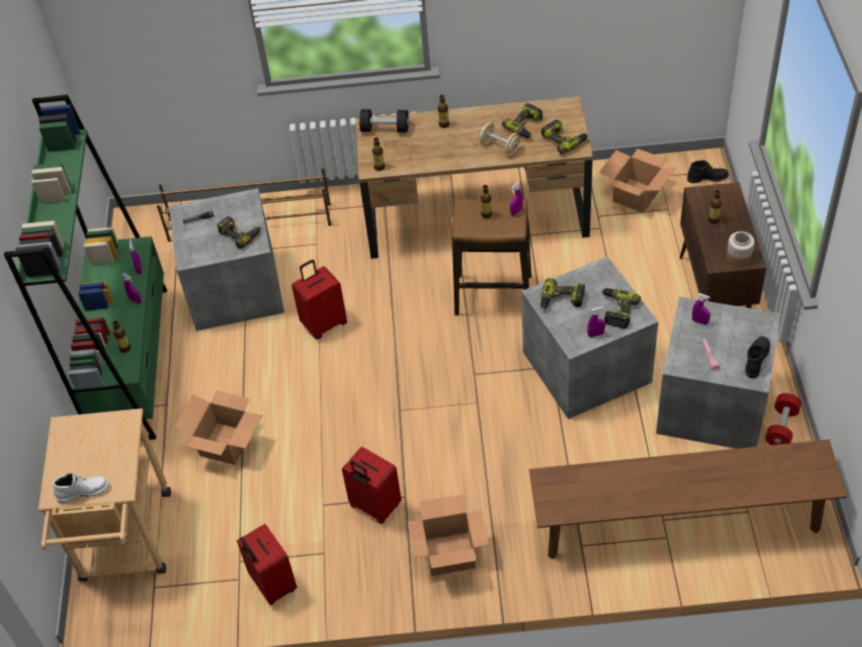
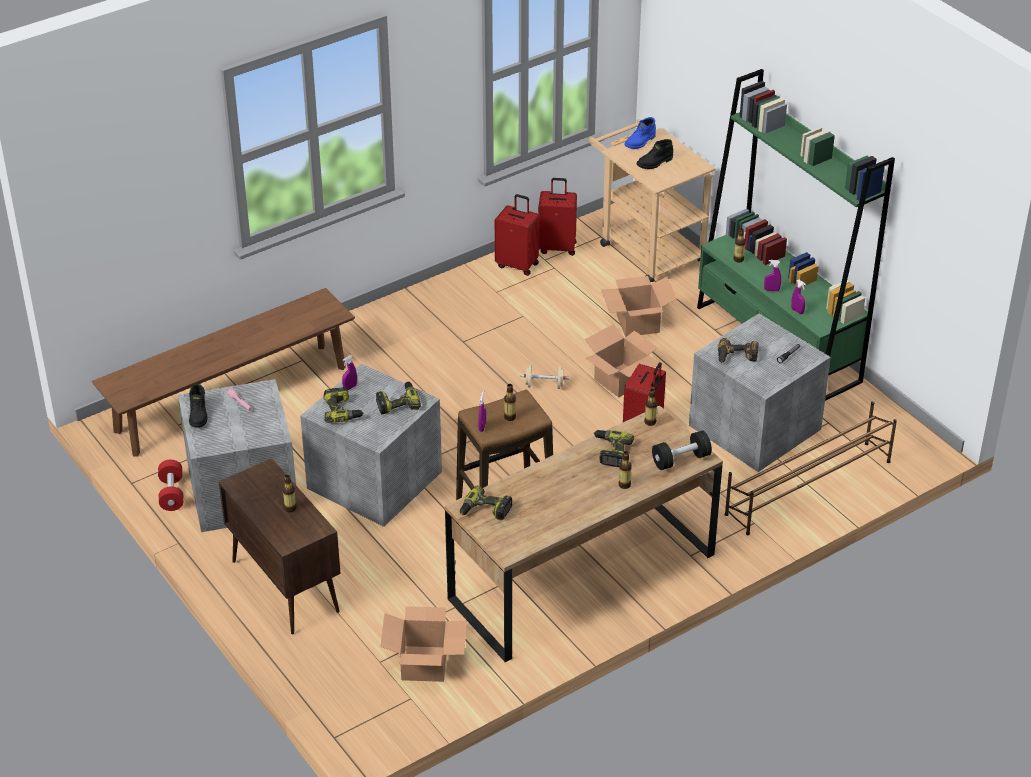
camera: 145 degrees right, 10 degrees down
white boot [53,473,109,504] -> blue boot [625,117,656,149]
red suitcase [342,447,401,524] -> red suitcase moved to [538,178,577,256]
cardboard box [408,494,489,576] -> cardboard box moved to [585,324,660,397]
beige dumbbell [479,122,521,155] -> beige dumbbell moved to [521,365,569,389]
power drill [502,103,543,138] -> power drill moved to [593,430,634,467]
black boot [687,160,728,183] -> black boot moved to [637,139,673,169]
purple spray bottle [692,294,711,325] -> none
jar [726,231,755,266] -> none

